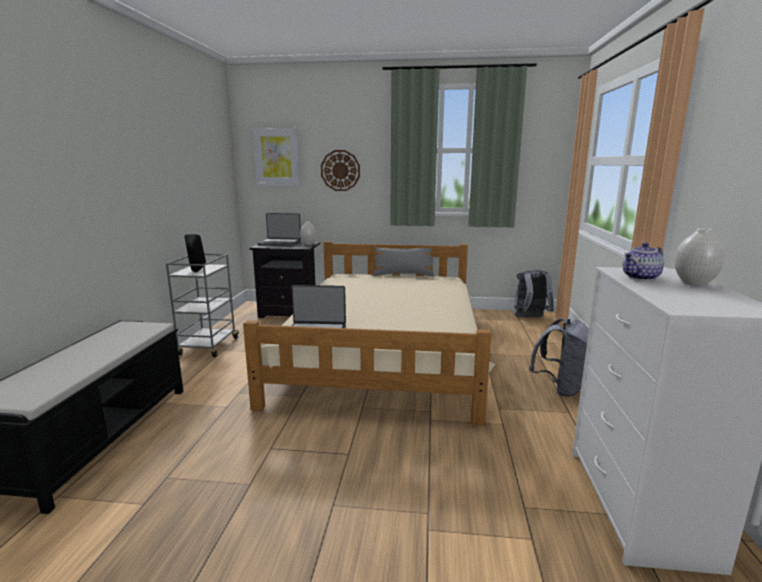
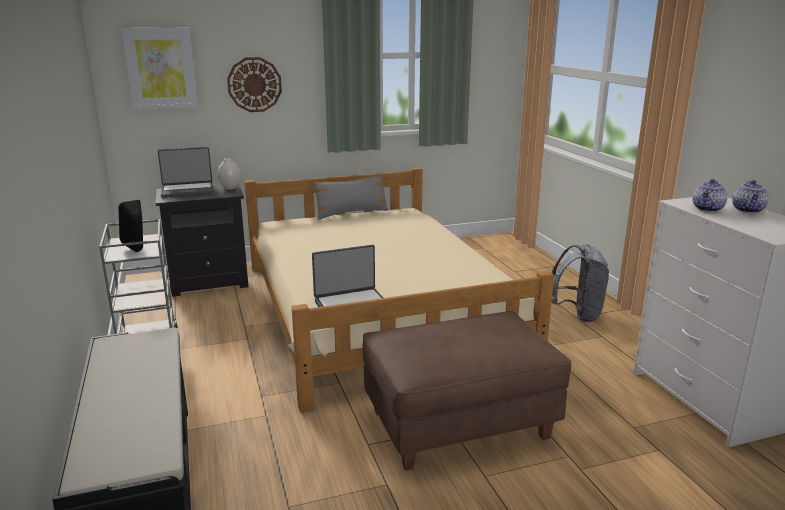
camera: 25 degrees left, 5 degrees up
grey backpack [514,270,554,317] -> none
white vase [674,228,725,286] -> teapot [732,180,769,213]
none -> brown ottoman [363,311,572,471]

